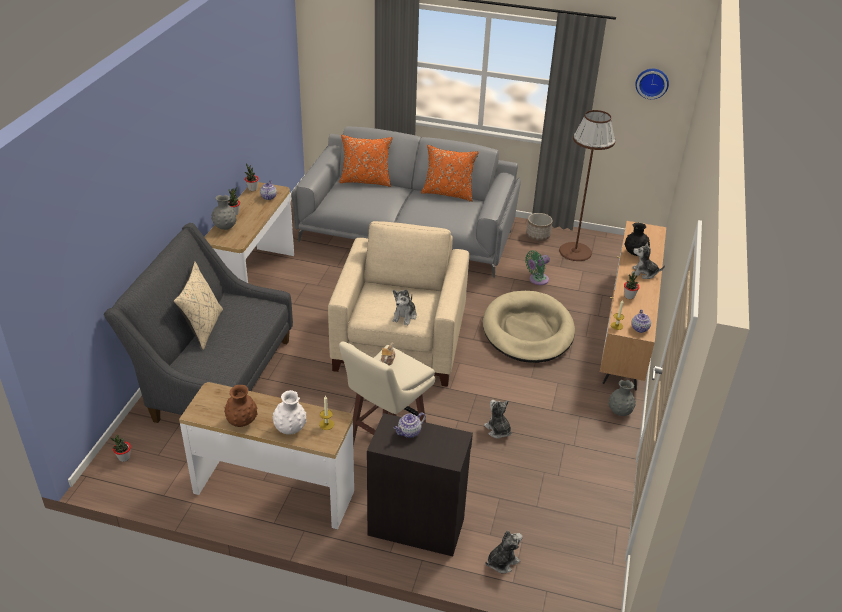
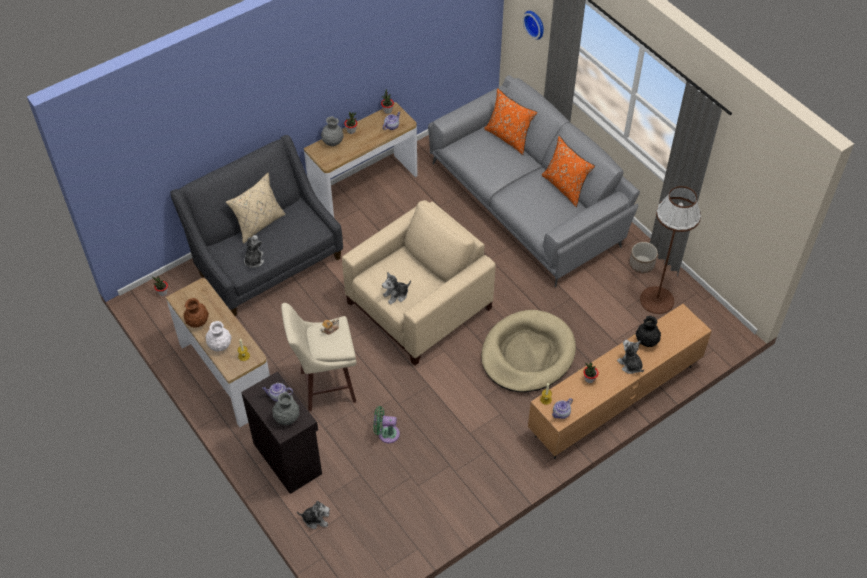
camera: 40 degrees right, 15 degrees up
plush toy [484,400,512,439] -> plush toy moved to [244,235,264,268]
green fan [525,250,550,285] -> green fan moved to [374,406,400,443]
grey vase [608,380,636,416] -> grey vase moved to [272,392,300,425]
wall clock [635,69,669,99] -> wall clock moved to [523,11,544,39]

